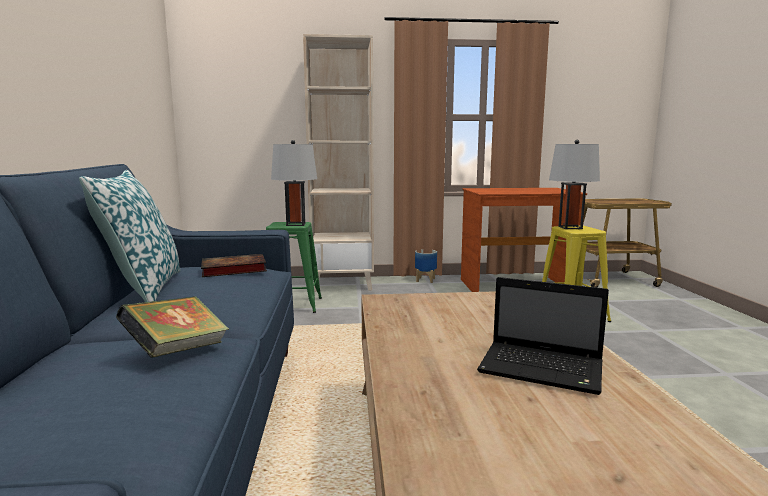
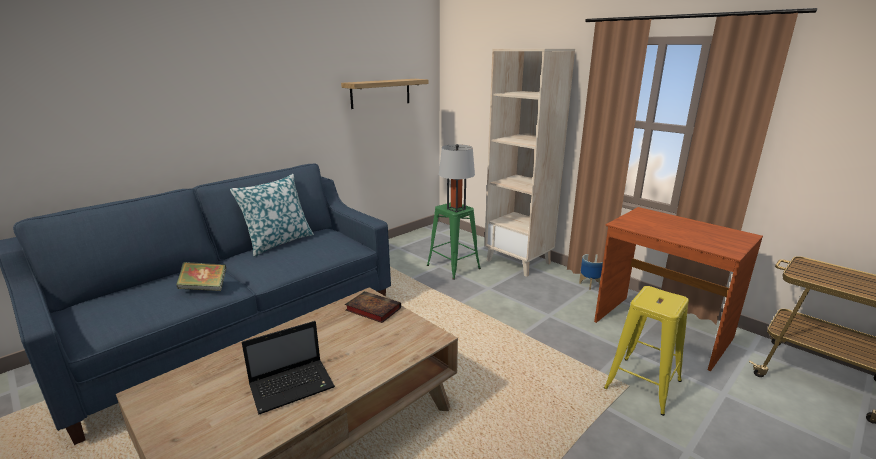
camera: 50 degrees right, 10 degrees up
book [201,254,267,277] -> book moved to [345,291,401,323]
laptop [477,277,609,395] -> laptop turned 105 degrees counterclockwise [242,321,335,414]
grey table lamp [549,140,600,229] -> none
none -> shelf [341,79,428,109]

